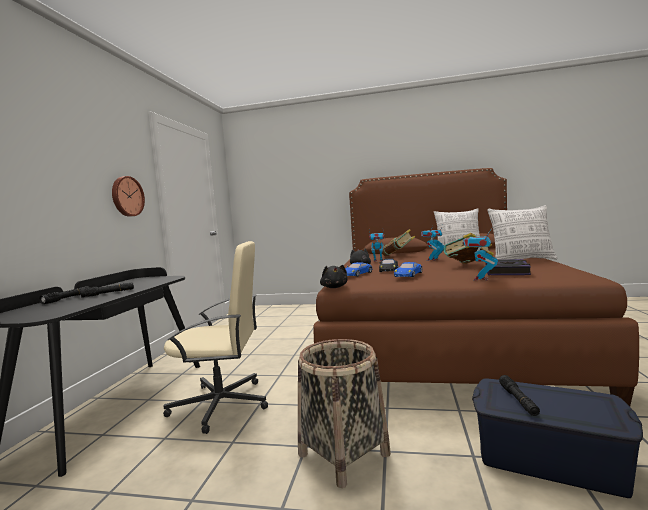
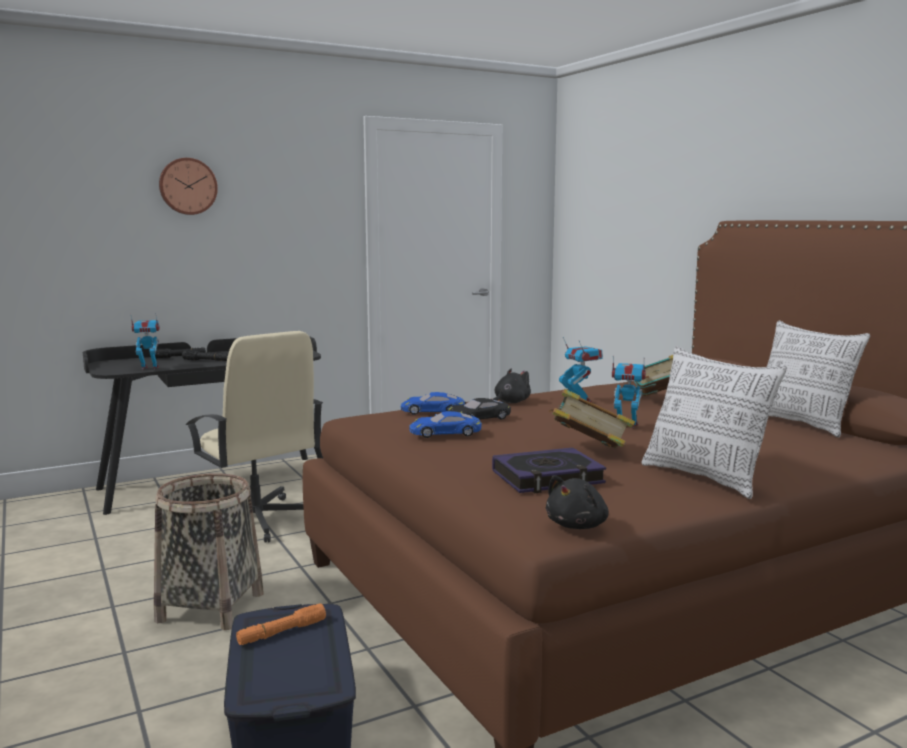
camera: 50 degrees right, 5 degrees up
wall clock [112,176,145,217] -> wall clock moved to [159,158,218,215]
black plush toy [320,265,348,288] -> black plush toy moved to [546,475,609,529]
toy robot [463,228,498,281] -> toy robot moved to [131,313,160,370]
black flashlight [499,375,540,416] -> orange flashlight [236,604,326,645]

